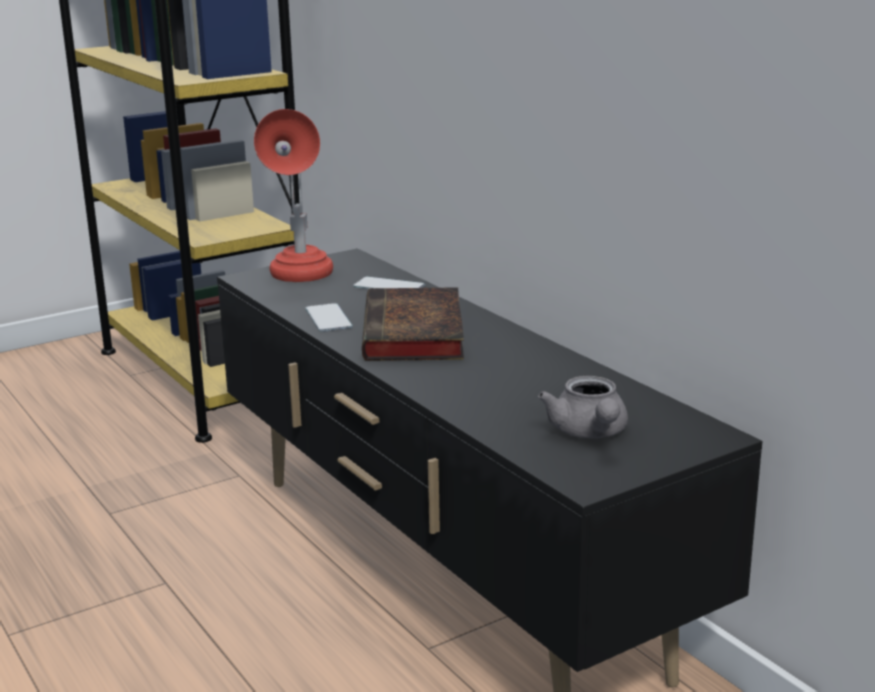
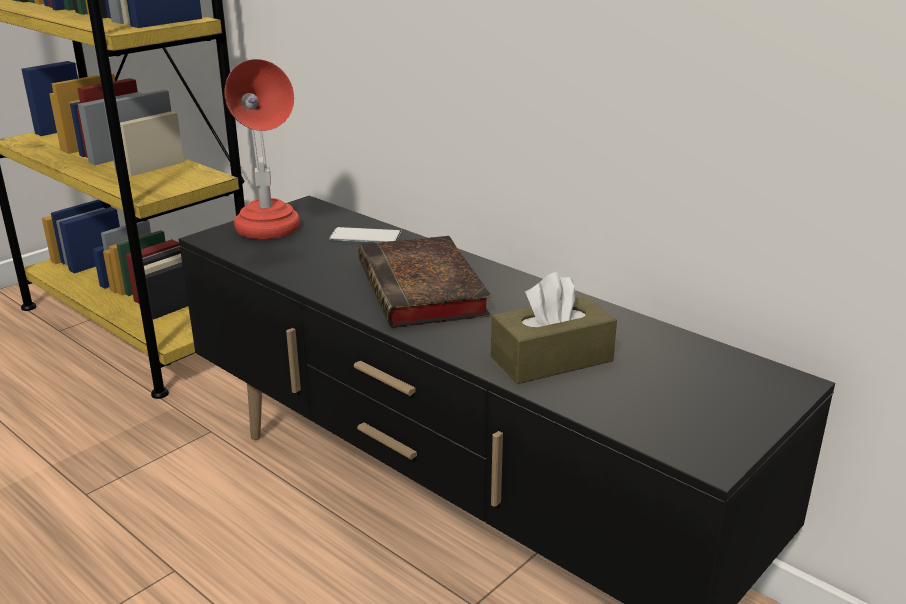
camera: 15 degrees left, 5 degrees up
phone [305,303,353,332] -> none
grey teapot [538,376,628,438] -> none
none -> brown tissue box [491,272,617,384]

